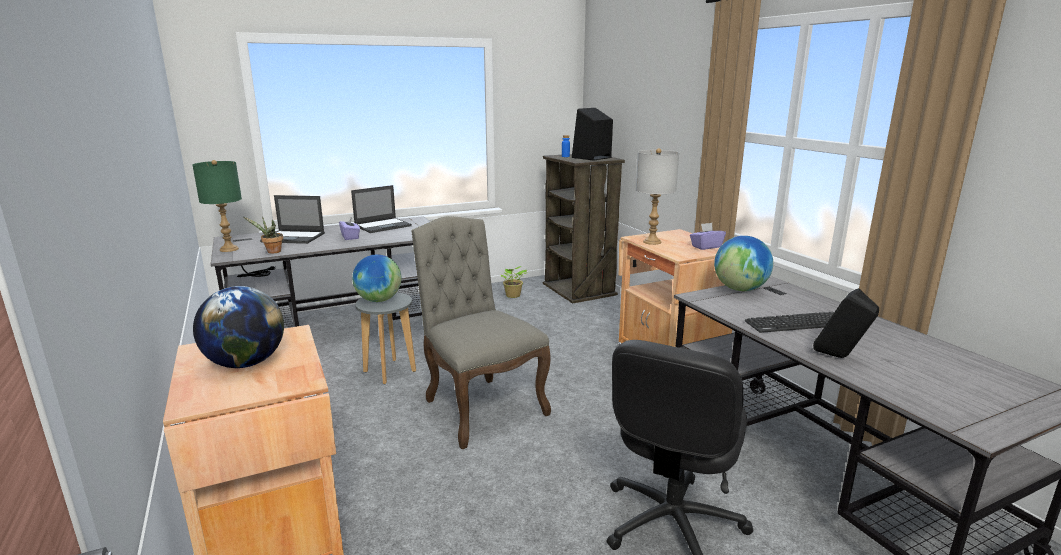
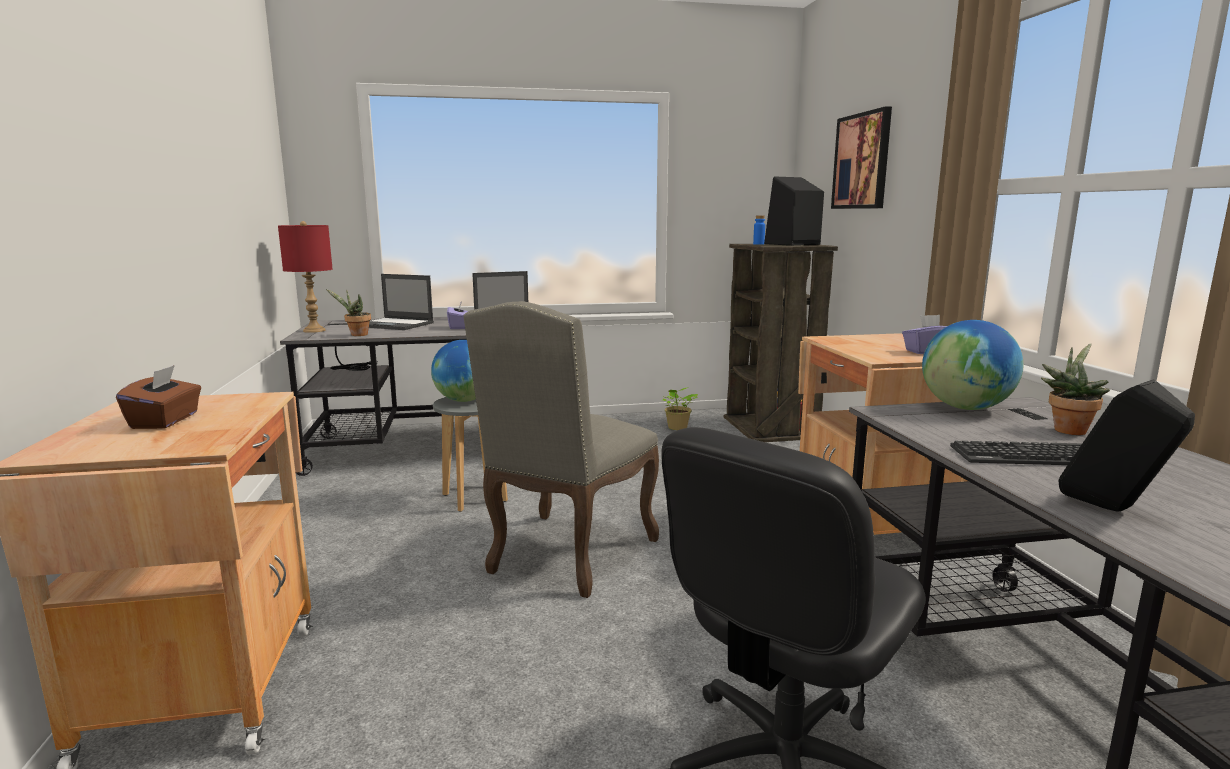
camera: 15 degrees right, 5 degrees down
green table lamp [192,160,242,252] -> red table lamp [278,221,333,333]
globe [193,286,284,368] -> brown tissue box [116,365,201,429]
grey chair [411,216,551,449] -> grey chair turned 135 degrees counterclockwise [463,301,659,598]
grey table lamp [636,148,679,245] -> none
none -> picture [831,106,892,209]
none -> potted plant [1041,343,1110,435]

